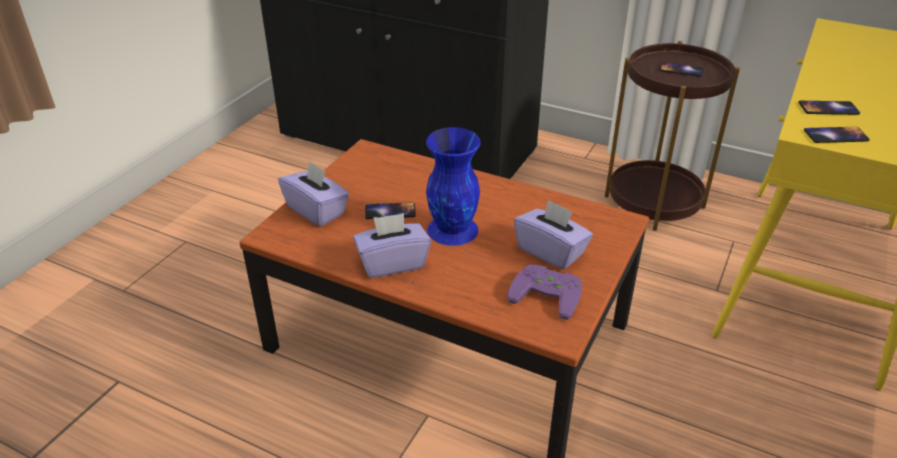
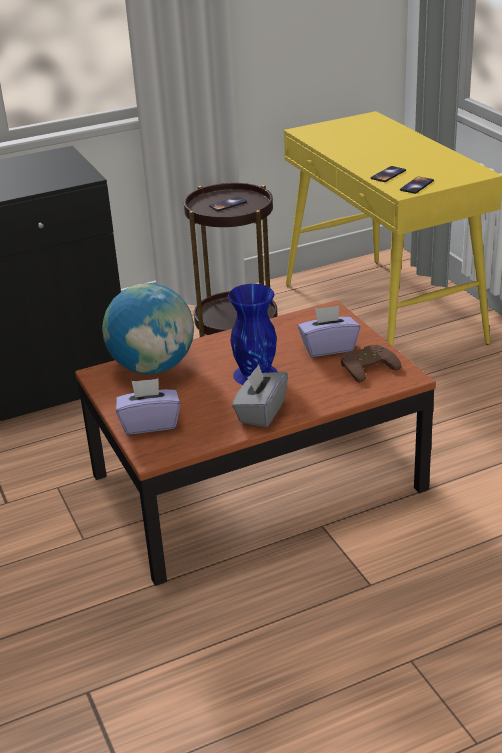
camera: 50 degrees left, 5 degrees down
purple tissue box [353,213,431,278] -> grey tissue box [232,364,288,427]
phone [365,202,416,219] -> none
purple game controller [508,265,582,320] -> brown game controller [340,345,401,383]
none -> globe [102,283,194,374]

